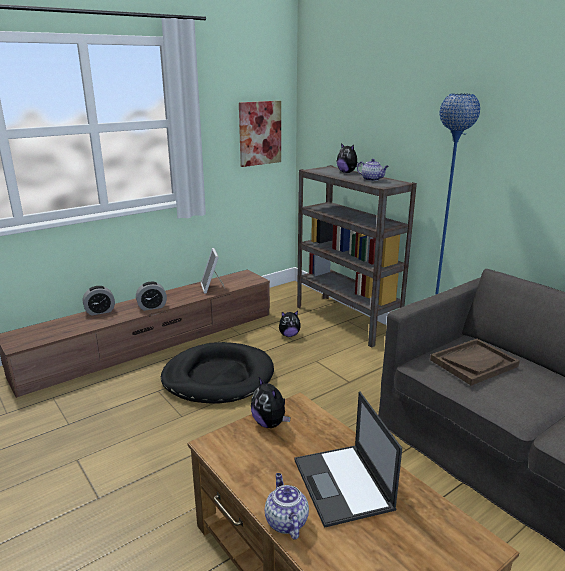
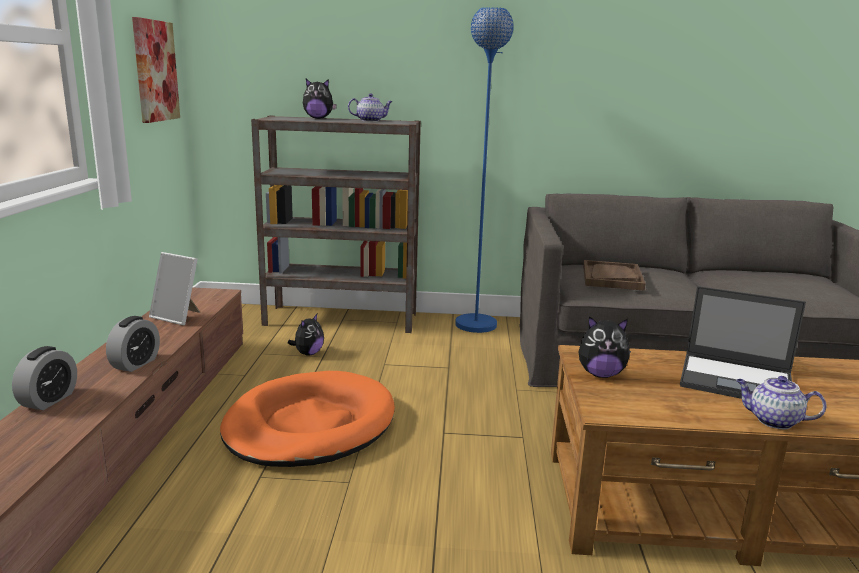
camera: 50 degrees left, 5 degrees down
black dog bed [161,342,274,404] -> orange dog bed [220,371,395,467]

